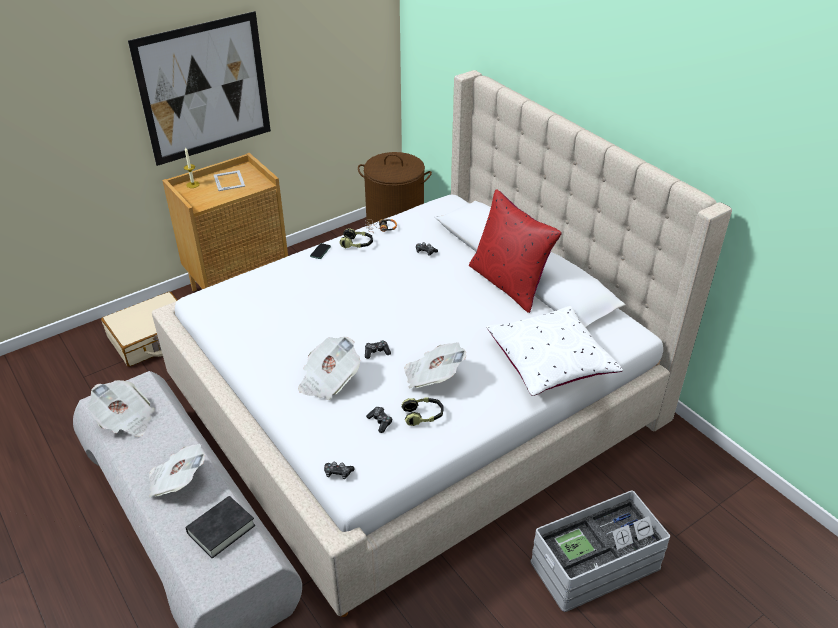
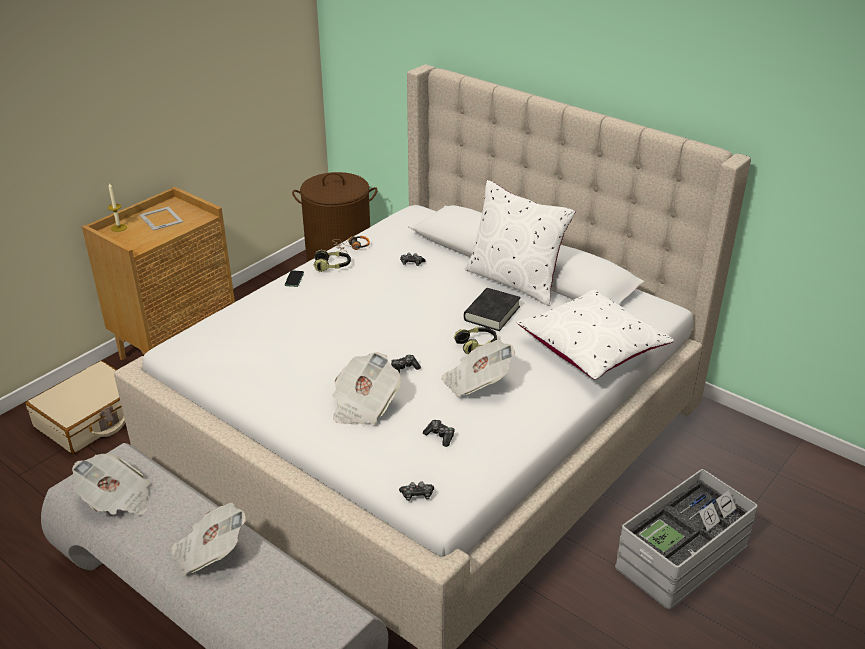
camera: 15 degrees left, 5 degrees down
picture [128,11,271,166] -> none
black book [185,496,255,558] -> black book moved to [464,288,521,331]
headphones [402,397,444,426] -> headphones moved to [454,327,497,354]
red pillow [469,189,562,313] -> white pillow [465,180,575,306]

